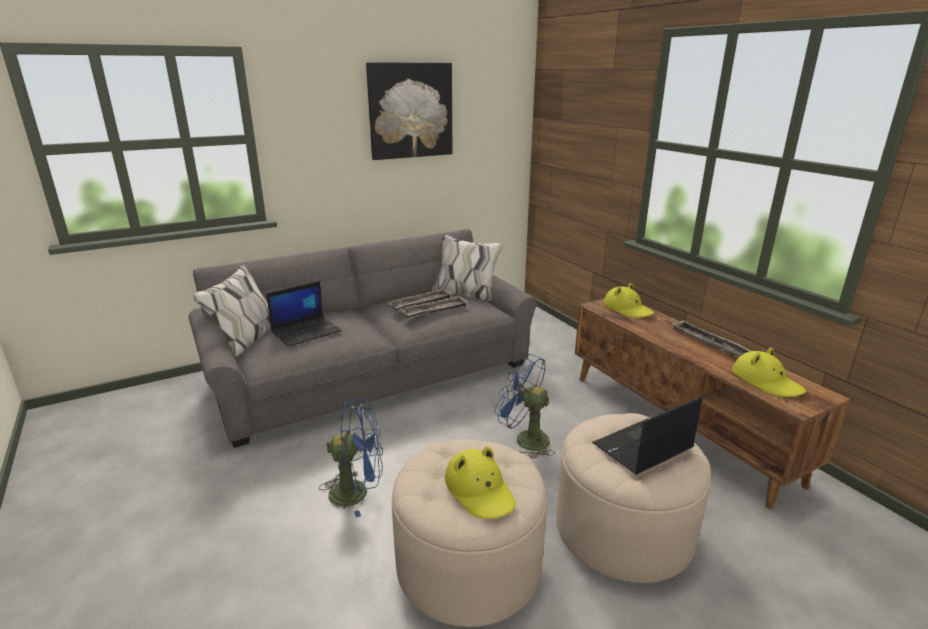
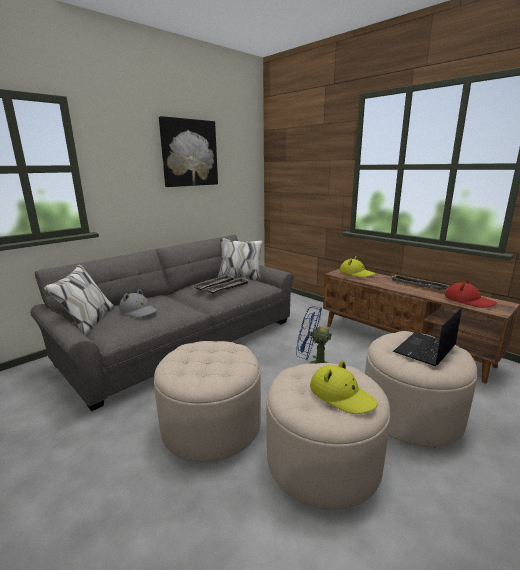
camera: 15 degrees left, 5 degrees down
laptop [266,281,342,347] -> grey hat [119,289,157,318]
blue fan [319,399,383,518] -> beige ottoman [154,341,261,462]
yellow hat [732,347,806,397] -> red hat [445,279,497,308]

